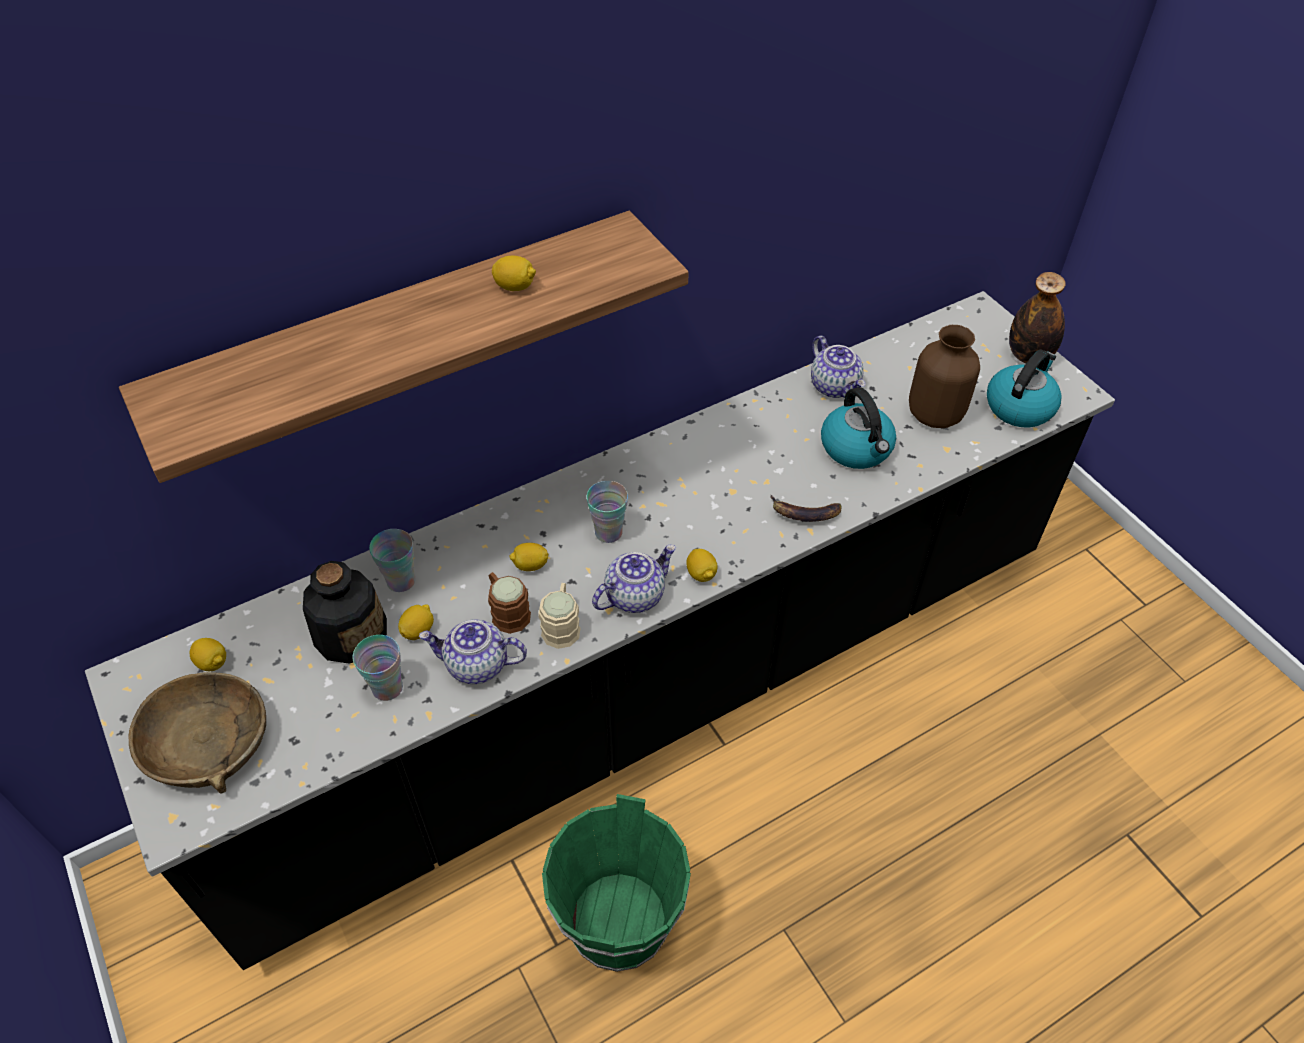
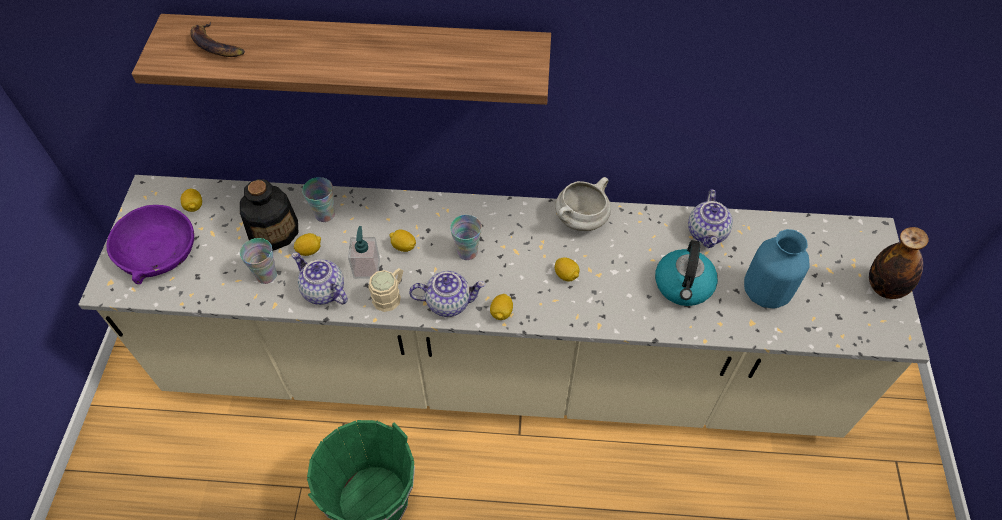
camera: 35 degrees right, 5 degrees up
black counter [85,291,1115,970] -> beige counter [78,175,930,438]
brown bowl [128,672,266,793] -> purple bowl [106,205,194,284]
brown mug [488,572,531,634] -> soap dispenser [348,226,380,279]
lemon [492,256,536,291] -> lemon moved to [555,257,579,282]
banana [771,495,841,522] -> banana moved to [190,22,245,57]
brown vase [909,325,980,428] -> blue vase [744,229,810,308]
kettle [987,349,1062,427] -> none
none -> white cooking pot [555,177,611,231]

